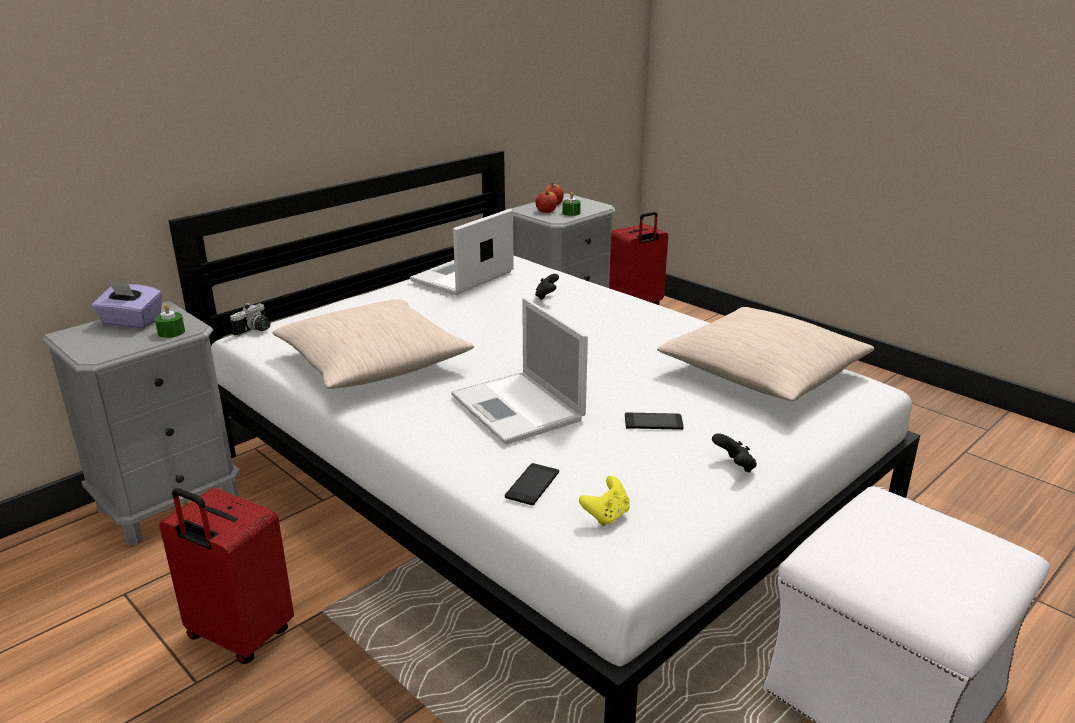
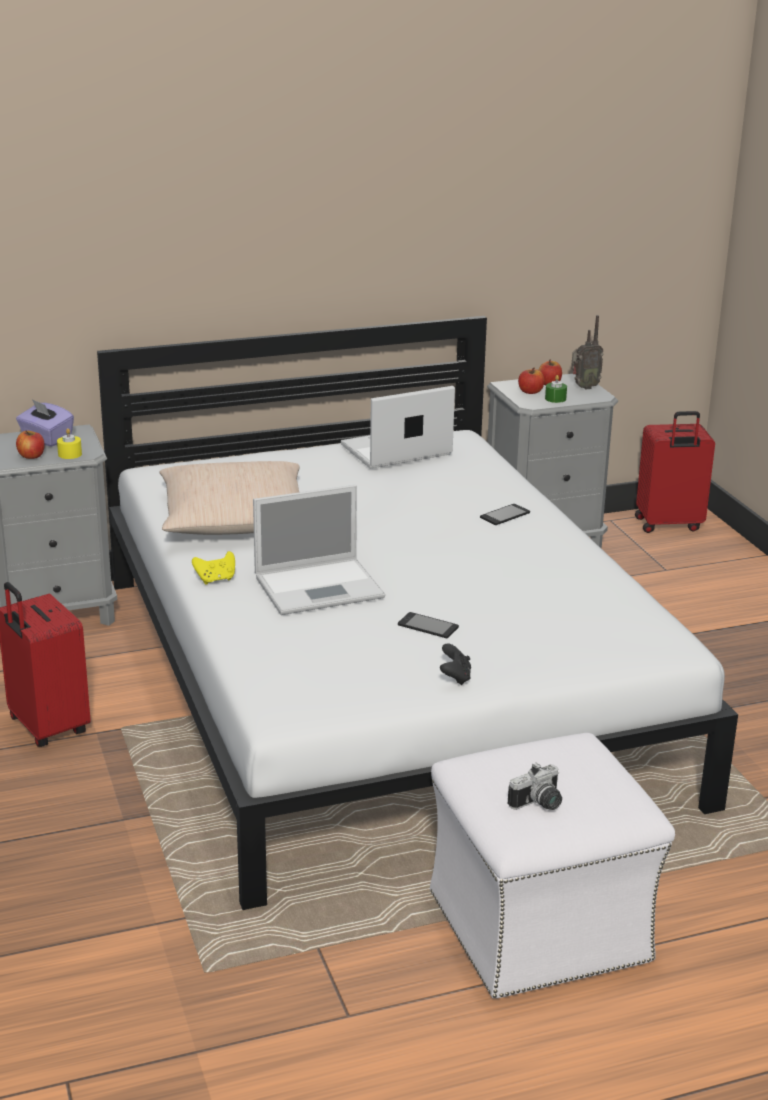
camera: 25 degrees right, 0 degrees up
green candle [155,304,185,338] -> yellow candle [57,428,82,459]
camera [230,303,271,336] -> camera moved to [508,763,562,810]
laptop [451,298,588,445] -> laptop turned 105 degrees counterclockwise [253,485,385,615]
phone [505,463,559,505] -> phone moved to [480,504,530,525]
black game controller [535,274,559,300] -> none
yellow game controller [579,476,630,527] -> yellow game controller moved to [192,551,235,585]
beige pillow [657,307,874,401] -> none
none -> apple [16,430,45,459]
none -> radio [571,315,603,390]

